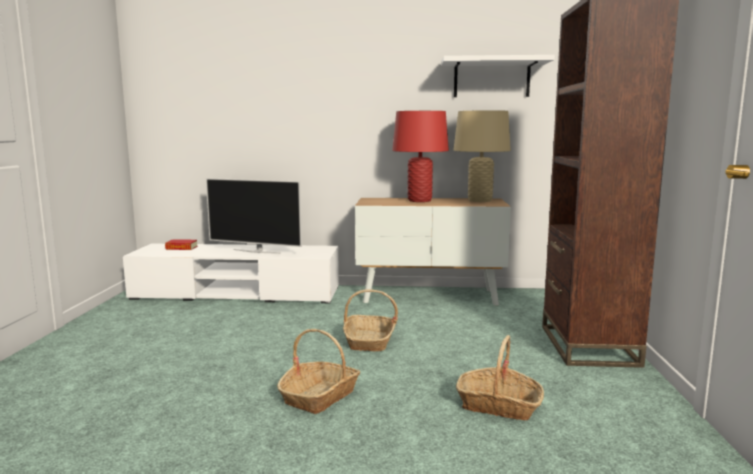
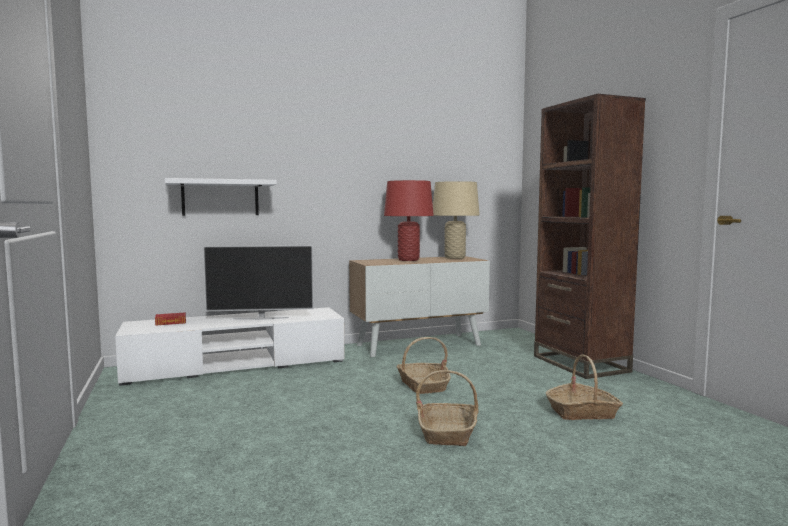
camera: 25 degrees left, 5 degrees down
white shelf [441,55,555,97] -> white shelf moved to [165,178,277,216]

